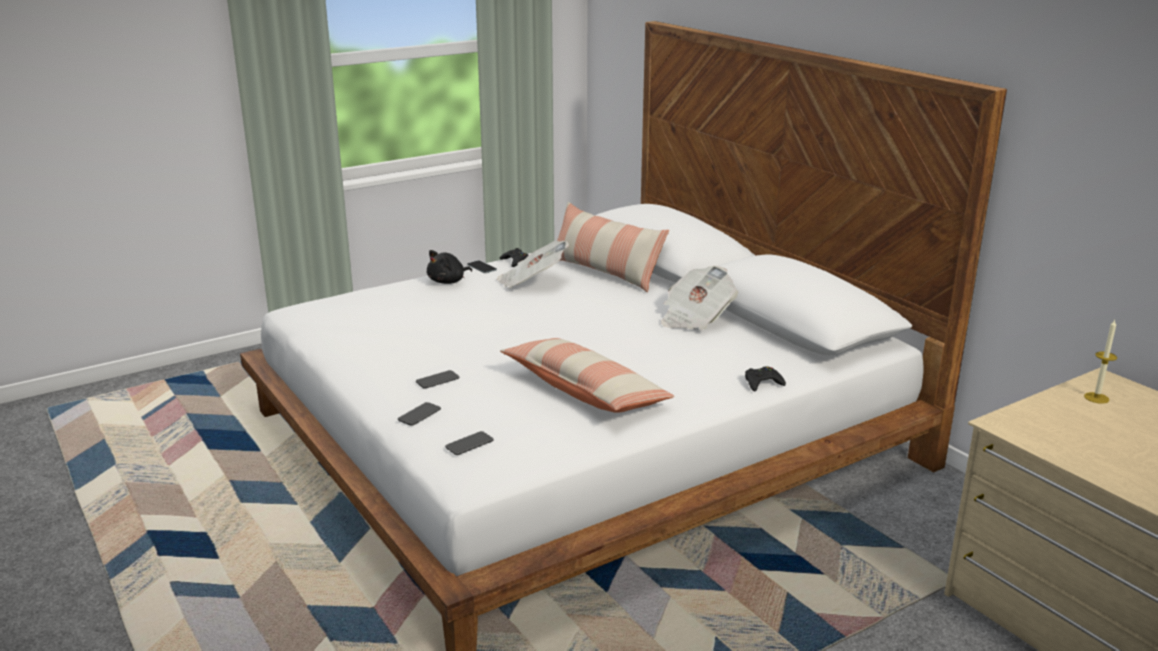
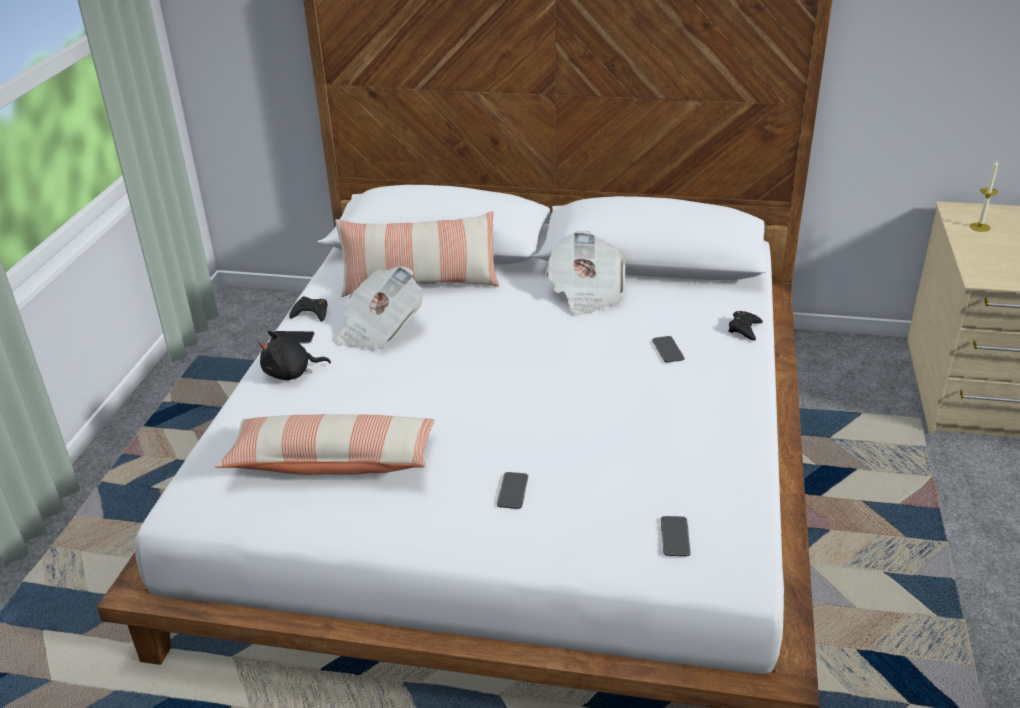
camera: 45 degrees left, 10 degrees up
phone [398,402,441,426] -> phone moved to [652,336,685,362]
black plush toy [427,250,472,284] -> black plush toy turned 75 degrees clockwise [258,331,331,380]
pillow [500,338,674,413] -> pillow moved to [215,414,435,475]

